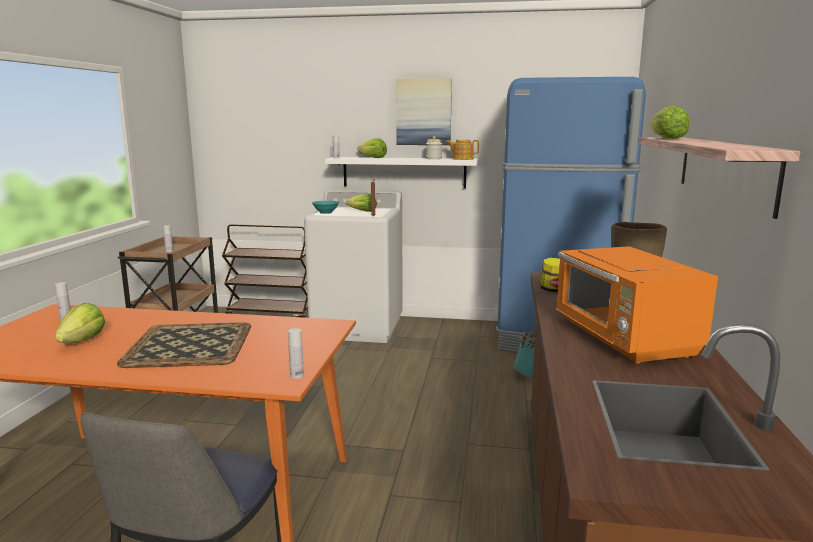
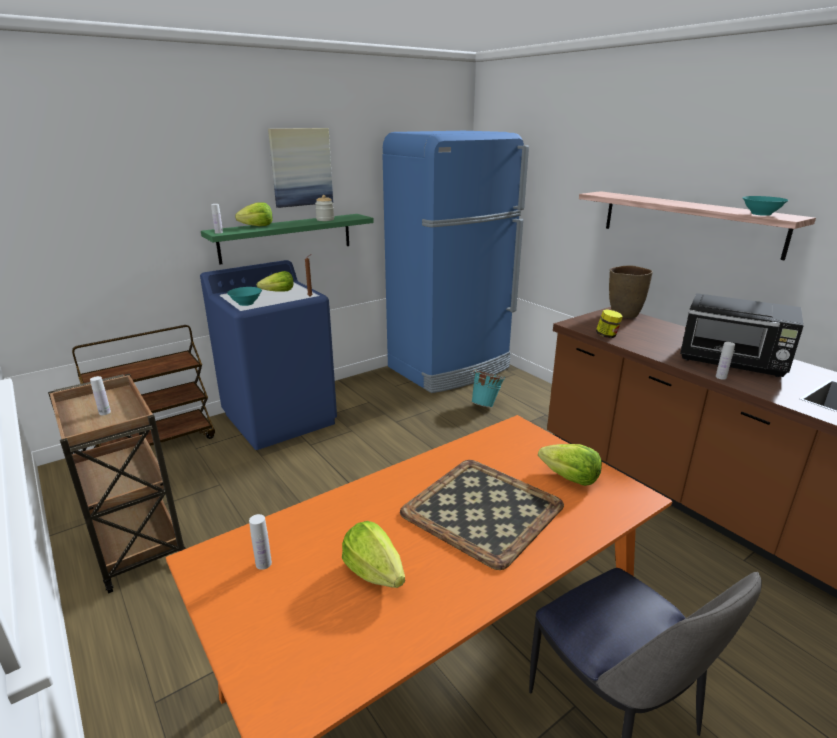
camera: 45 degrees left, 10 degrees up
white bottle [288,328,304,379] -> white bottle moved to [716,342,735,380]
white washing machine [304,190,403,343] -> blue washing machine [200,260,337,450]
white shelf [325,157,478,188] -> green shelf [201,214,374,264]
teapot [446,140,479,160] -> none
orange microwave [556,246,718,364] -> black microwave [680,293,804,377]
lettuce [650,106,689,139] -> lettuce moved to [538,444,602,486]
none -> turquoise bowl [742,196,789,216]

